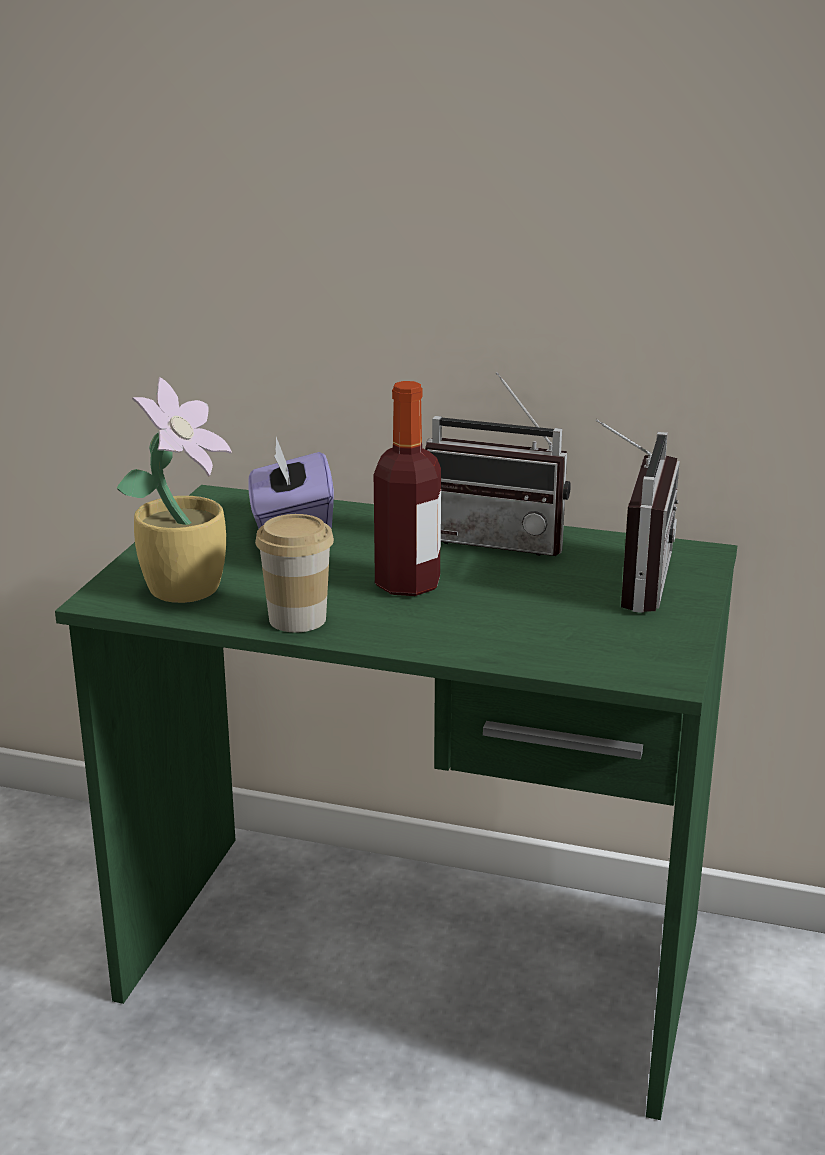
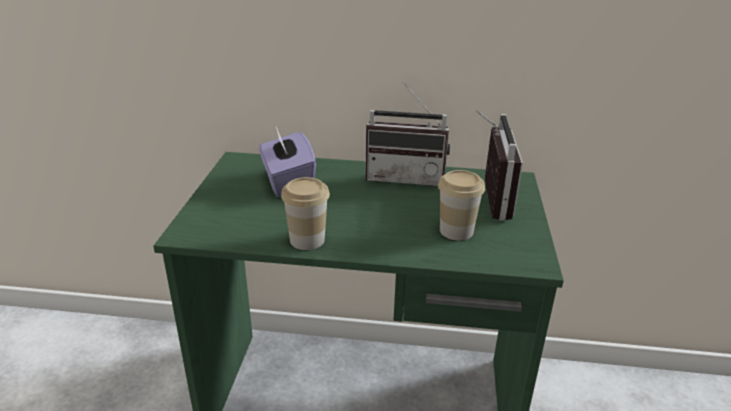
camera: 10 degrees left, 5 degrees up
potted plant [117,377,232,603] -> none
bottle [374,381,441,596] -> none
none -> cup [438,170,485,240]

